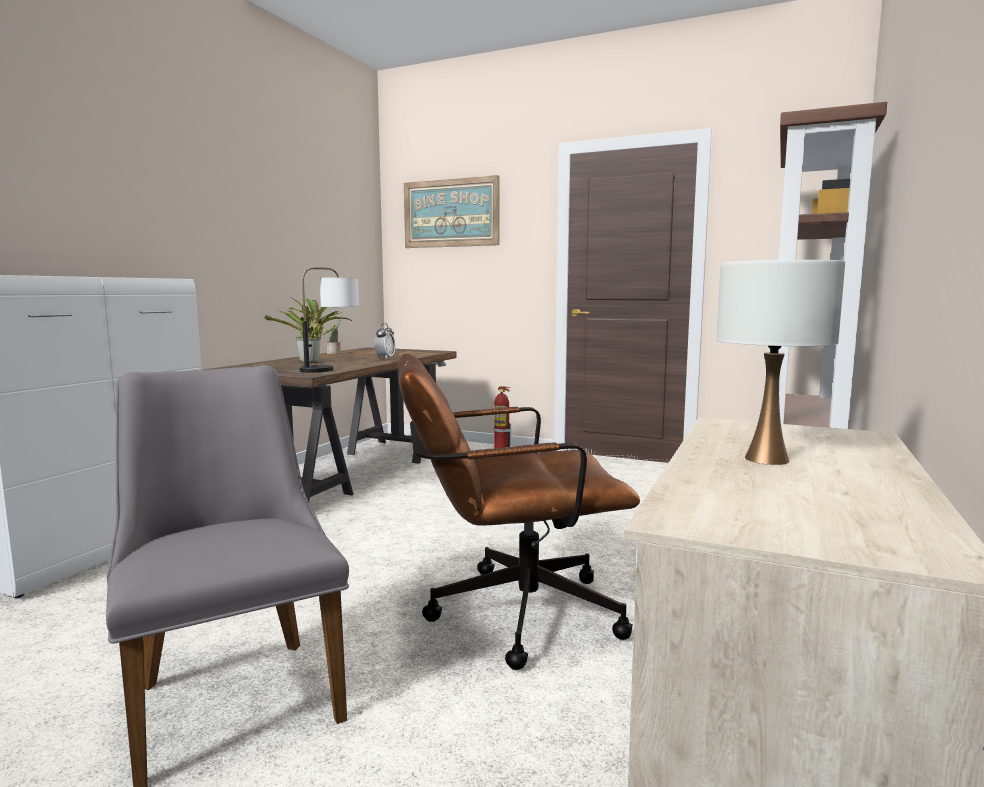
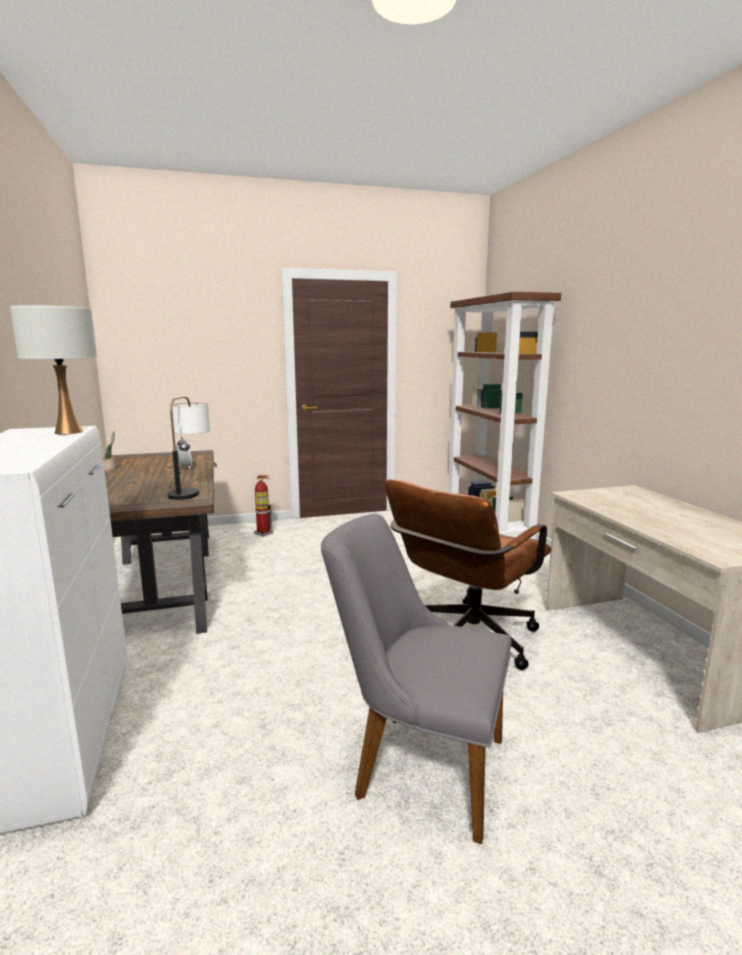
camera: 40 degrees left, 5 degrees up
potted plant [264,297,352,363] -> none
picture [404,175,500,248] -> none
white table lamp [716,260,845,465] -> white table lamp moved to [10,305,97,434]

